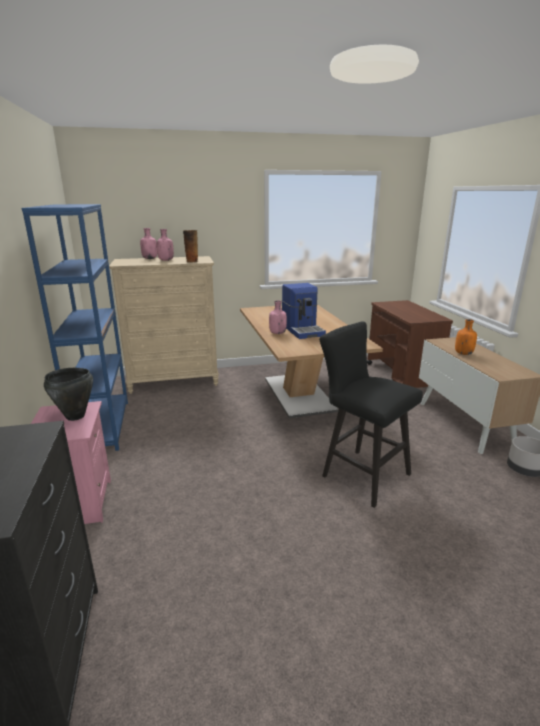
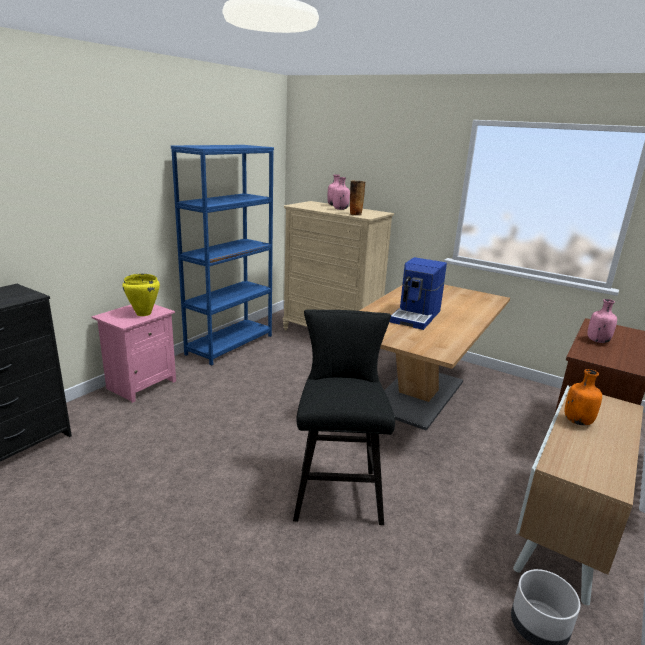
camera: 45 degrees right, 0 degrees up
black cooking pot [44,368,93,421] -> yellow cooking pot [122,274,160,316]
pink bottle [269,300,287,334] -> pink bottle moved to [587,299,617,343]

